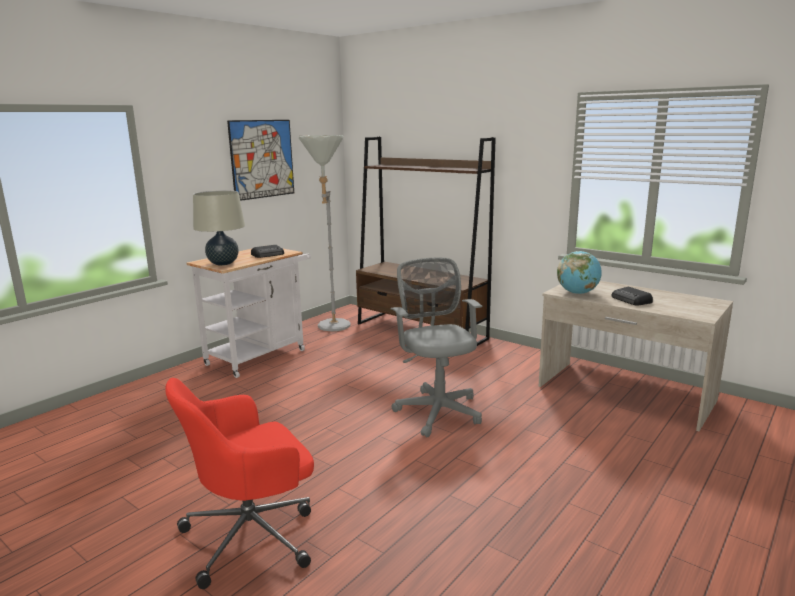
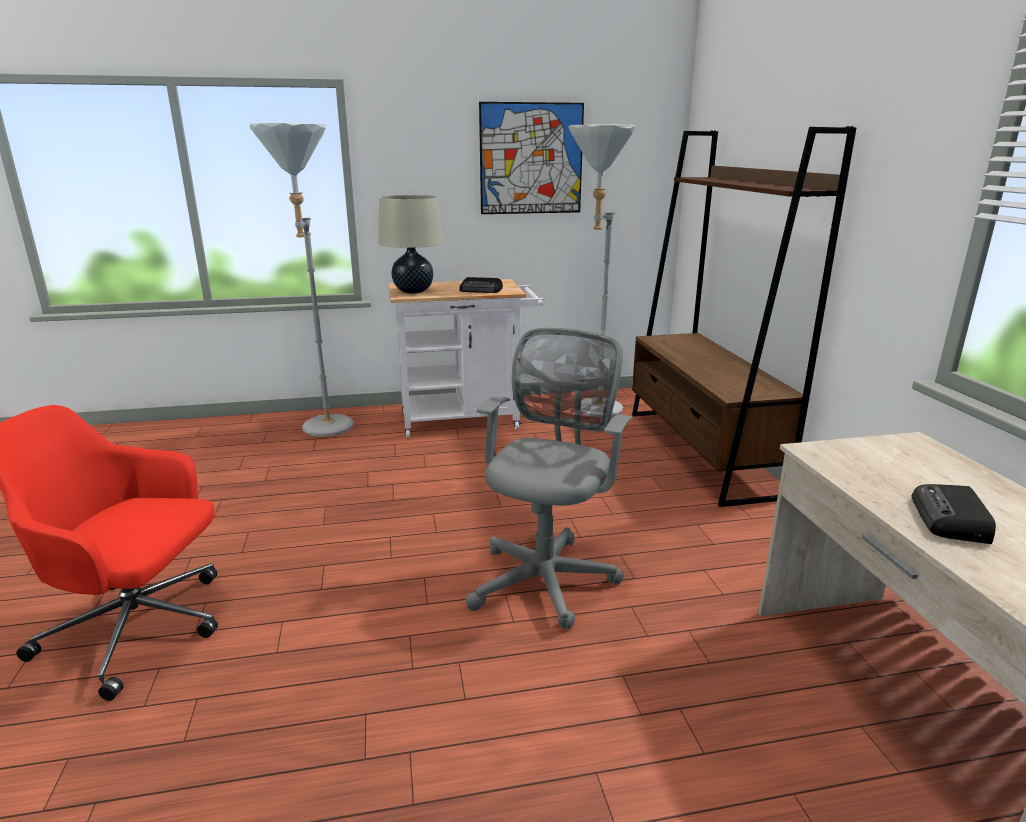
camera: 40 degrees right, 5 degrees up
globe [557,251,602,294] -> none
none -> grey floor lamp [250,123,354,437]

